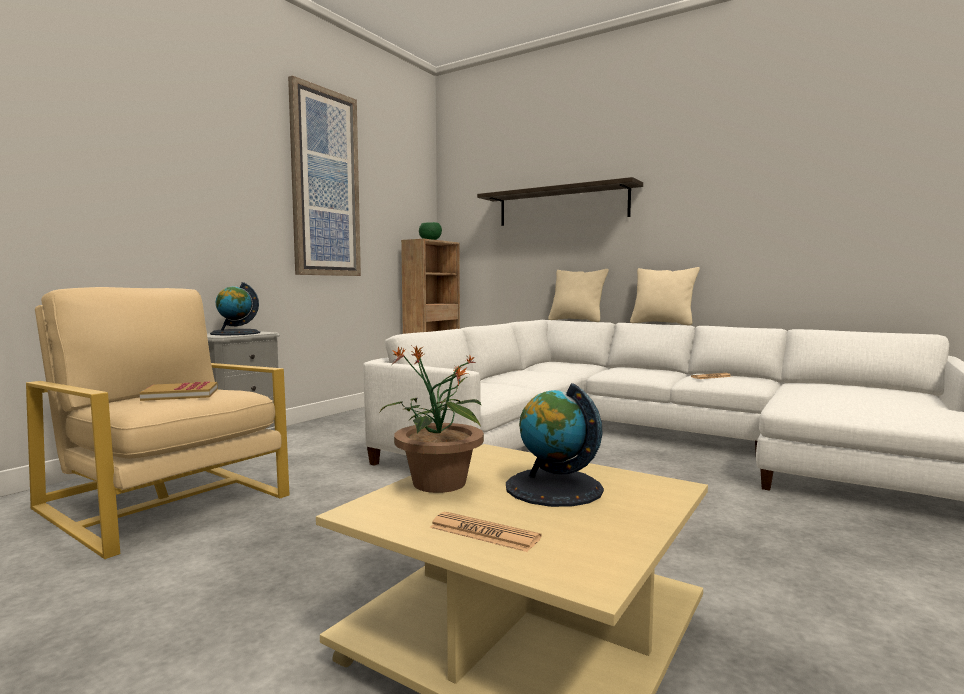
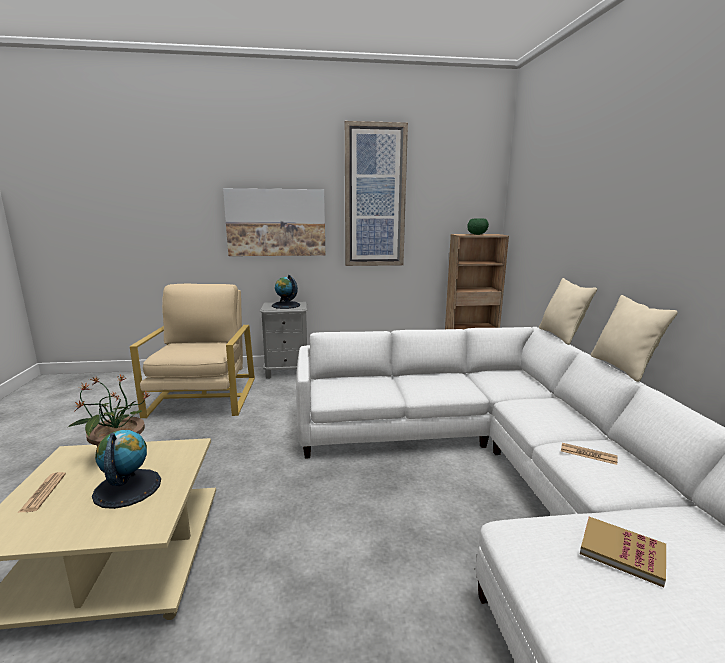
camera: 50 degrees right, 10 degrees up
book [140,381,218,401] -> book moved to [580,517,666,587]
shelf [477,177,643,226] -> none
none -> picture [223,188,325,256]

